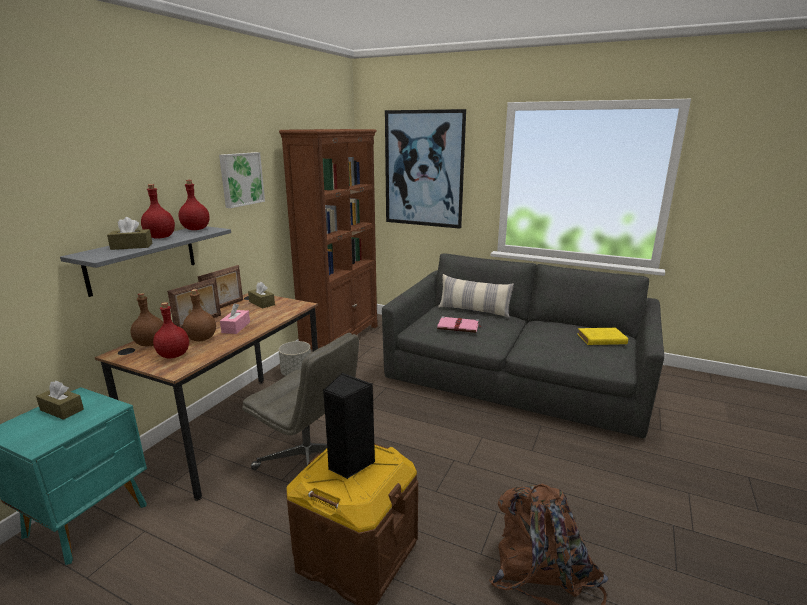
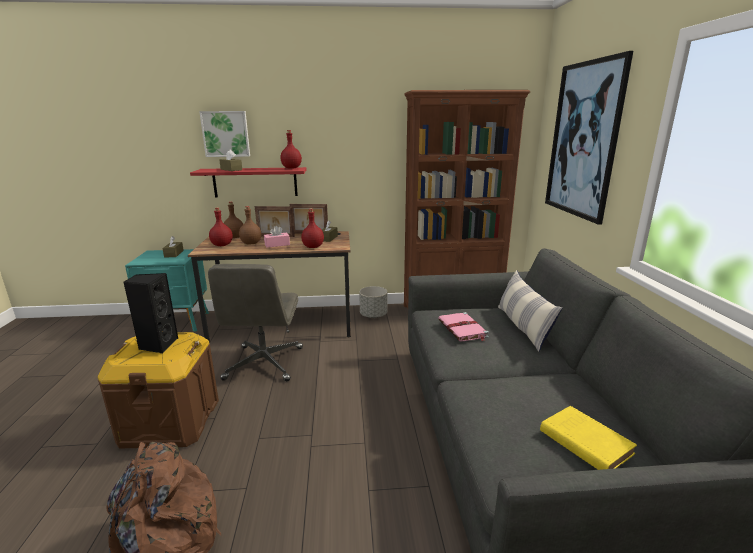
camera: 60 degrees right, 0 degrees up
grey shelf [60,226,231,297] -> red shelf [190,167,307,198]
red bottle [141,184,175,238] -> red bottle moved to [301,208,324,248]
picture [219,152,265,208] -> picture moved to [199,111,250,157]

